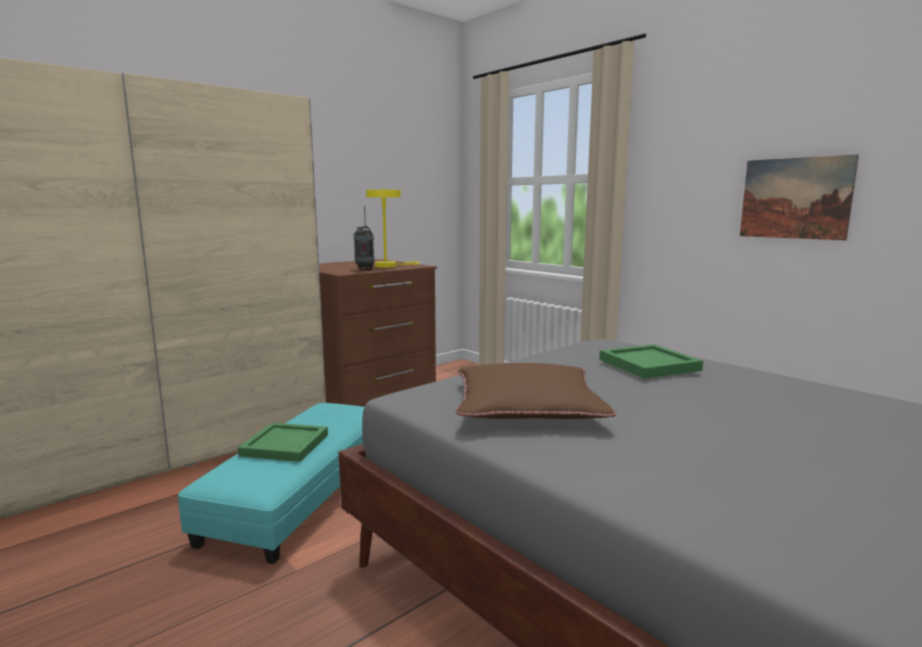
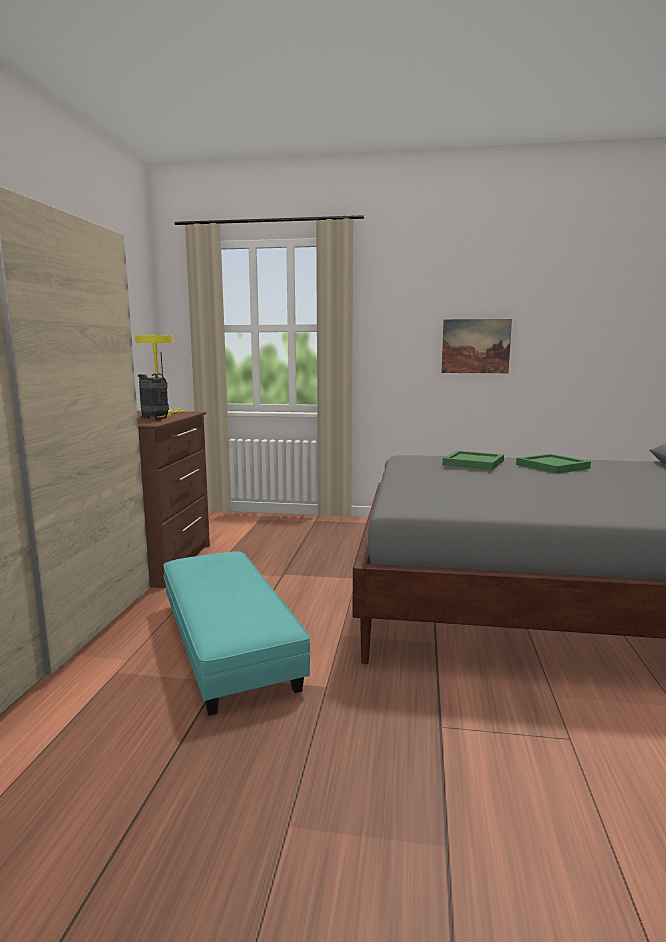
camera: 40 degrees left, 0 degrees up
green tray [238,423,328,462] -> green tray moved to [516,454,591,474]
brown pillow [456,363,616,419] -> none

